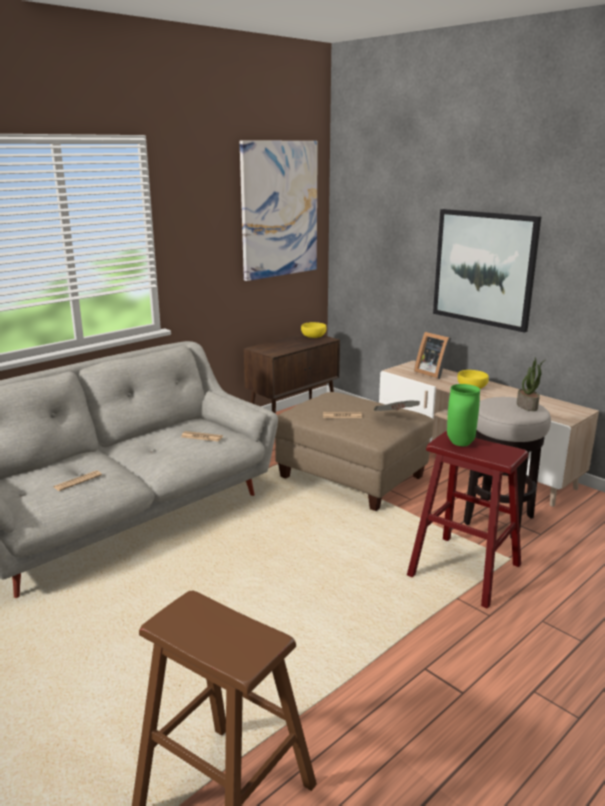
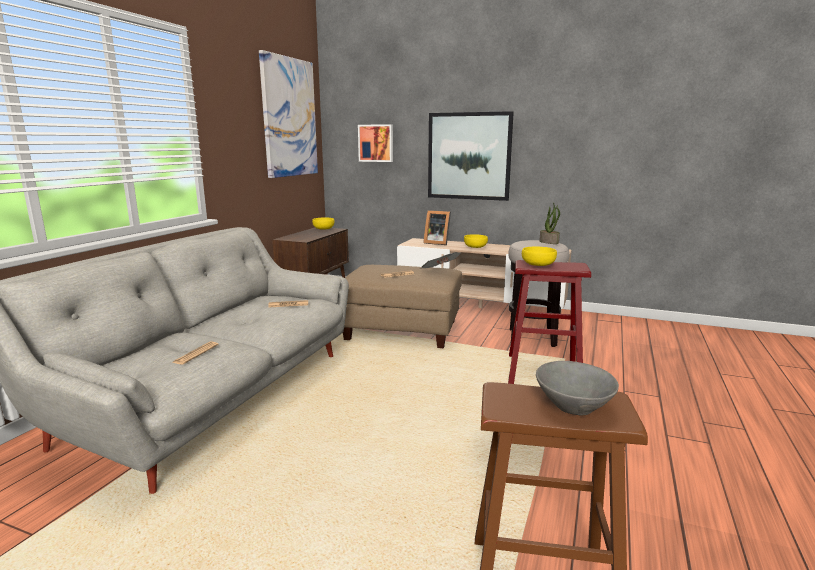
camera: 25 degrees left, 5 degrees down
green vase [447,384,480,446] -> yellow bowl [522,247,557,266]
none -> picture [358,124,393,162]
none -> grey bowl [536,361,619,415]

